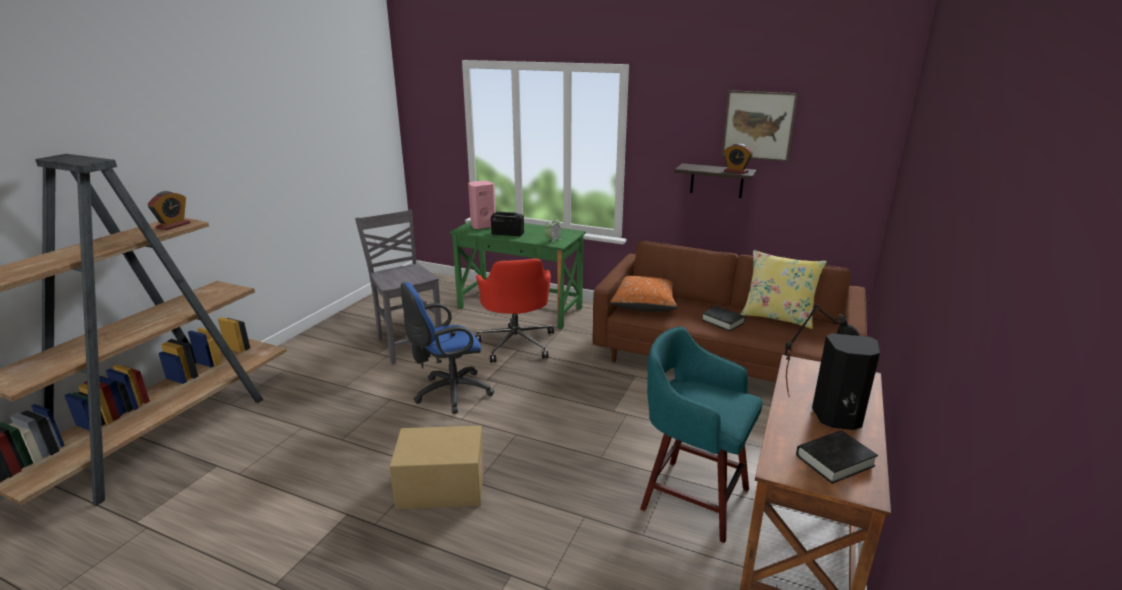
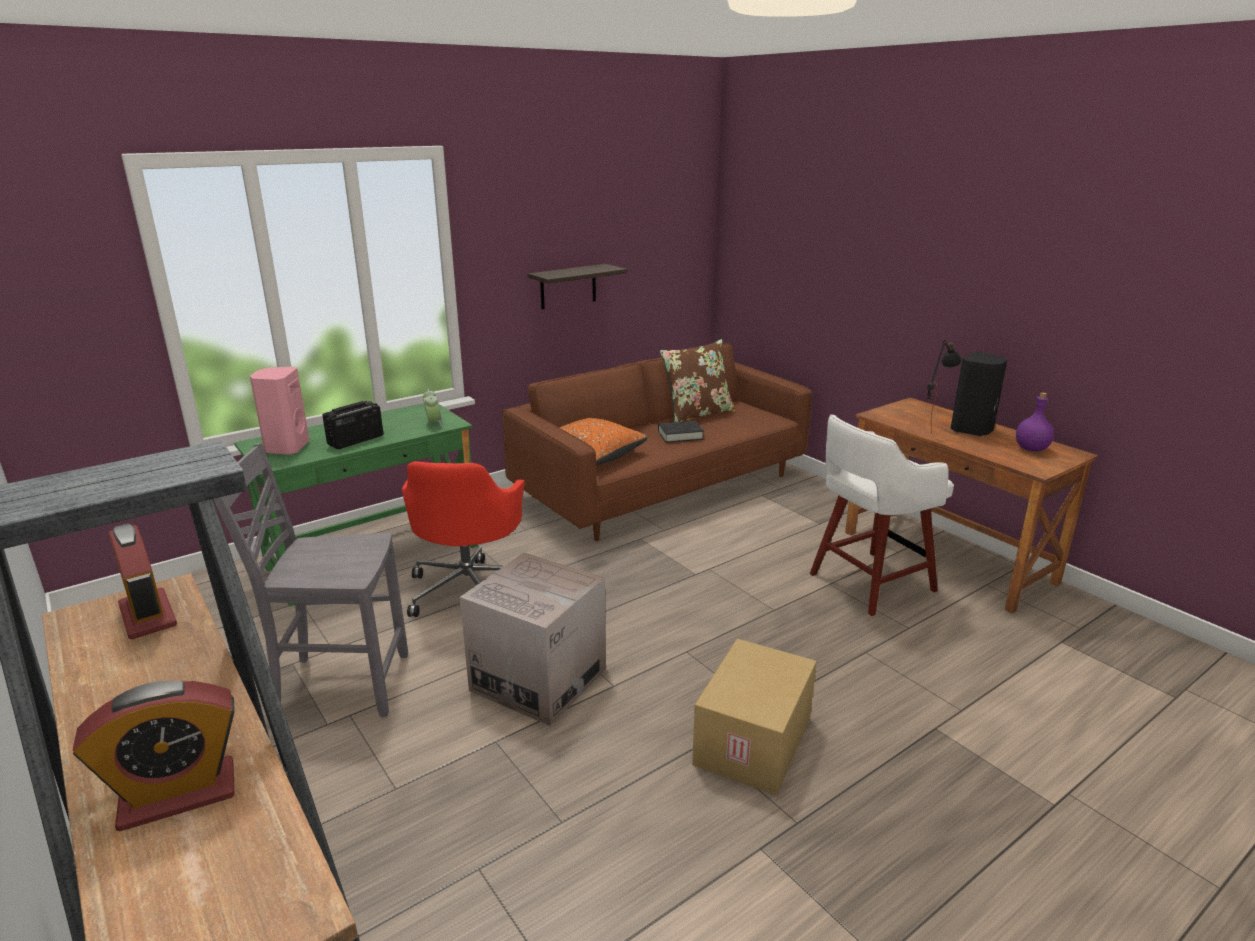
camera: 60 degrees left, 0 degrees up
blue office chair [401,282,494,414] -> cardboard box [460,552,606,726]
red office chair [475,258,554,363] -> red office chair turned 75 degrees clockwise [402,461,525,617]
turquoise stool [640,326,763,543] -> white stool [810,414,954,616]
picture [722,90,798,162] -> none
alarm clock [724,144,753,174] -> alarm clock moved to [73,681,235,831]
yellow pillow [741,250,827,329] -> brown pillow [660,339,735,423]
black book [796,430,878,484] -> purple bottle [1016,392,1054,451]

